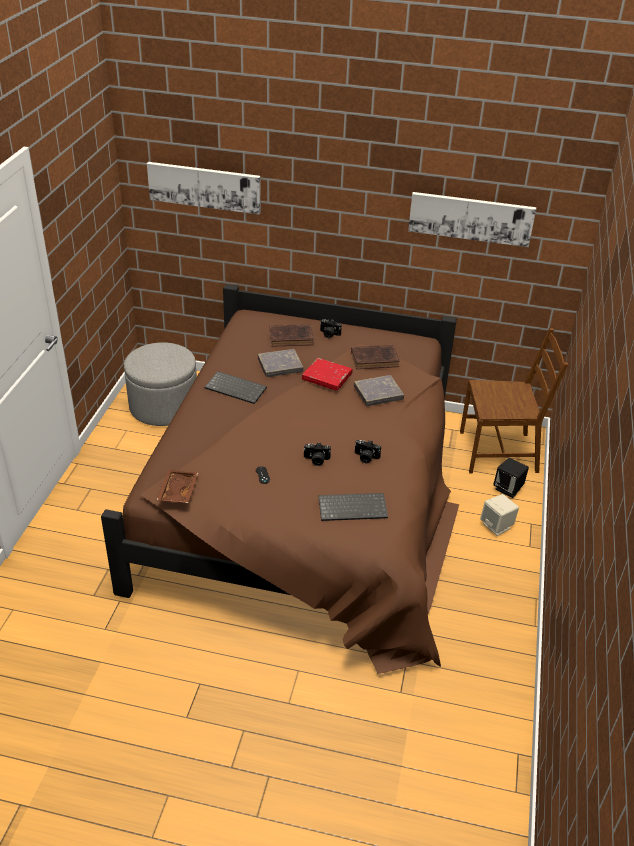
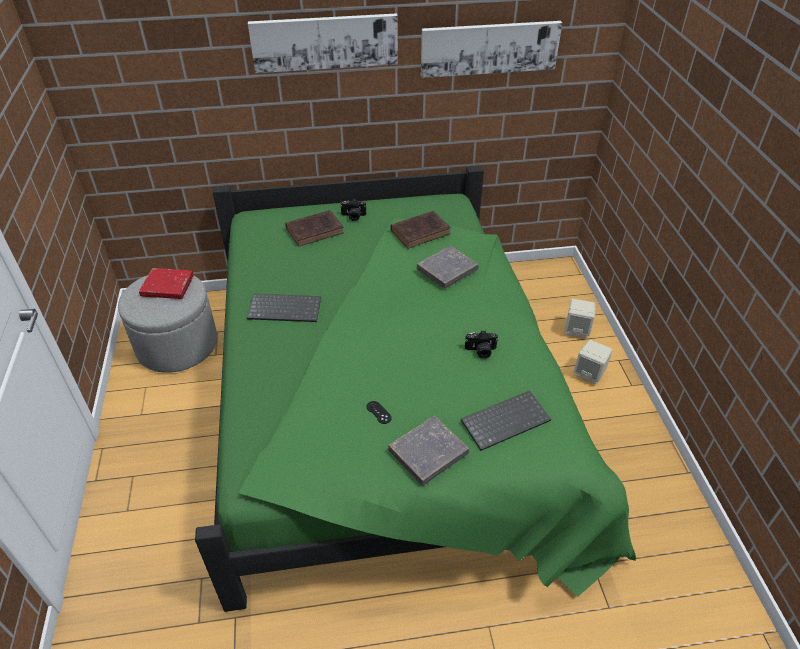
camera: 20 degrees left, 5 degrees up
brown bed [101,284,459,674] -> green bed [195,166,636,612]
picture [147,162,261,215] -> picture moved to [248,13,398,73]
brown tray [157,470,198,503] -> none
grey book [258,349,304,377] -> grey book moved to [388,416,469,486]
red book [302,358,353,391] -> red book moved to [139,268,194,299]
camera [304,442,331,466] -> none
brown chair [460,328,568,474] -> none
black speaker [493,458,529,498] -> beige speaker [565,299,595,338]

